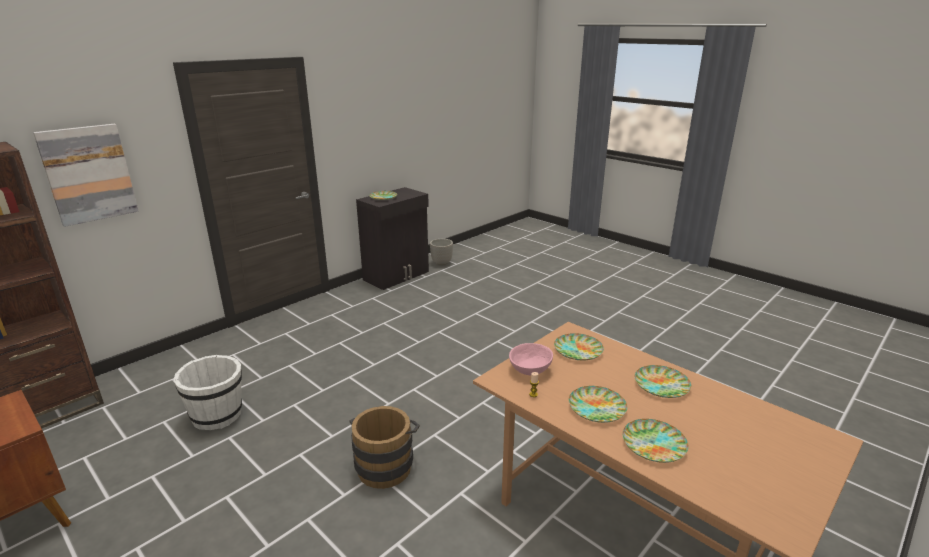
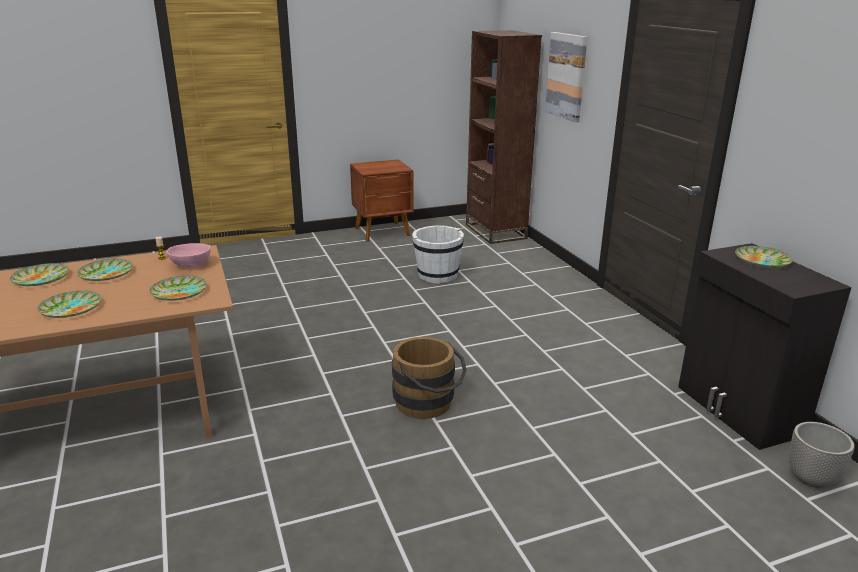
camera: 115 degrees right, 0 degrees up
brown bucket [349,406,420,489] -> brown bucket moved to [392,337,467,419]

